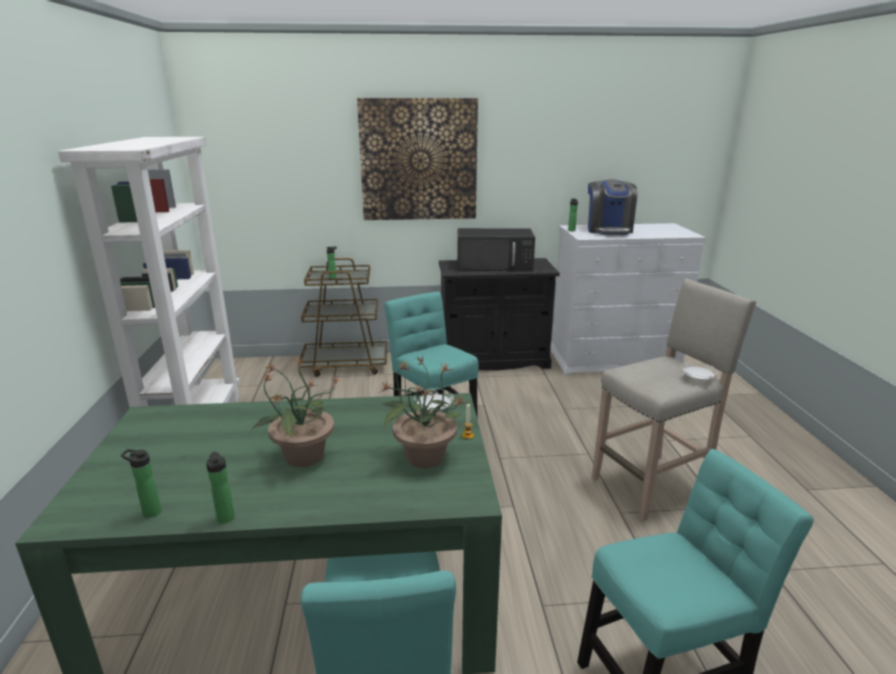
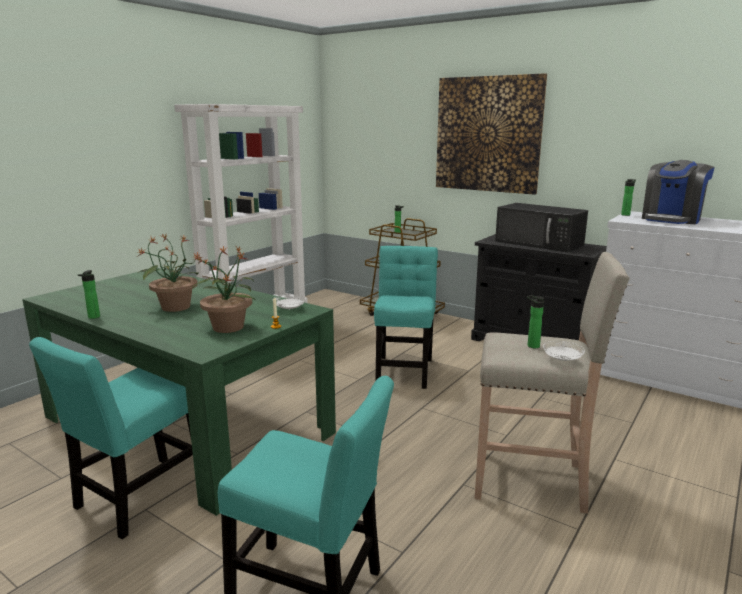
camera: 40 degrees right, 5 degrees down
bottle [121,449,161,518] -> bottle moved to [527,295,544,348]

